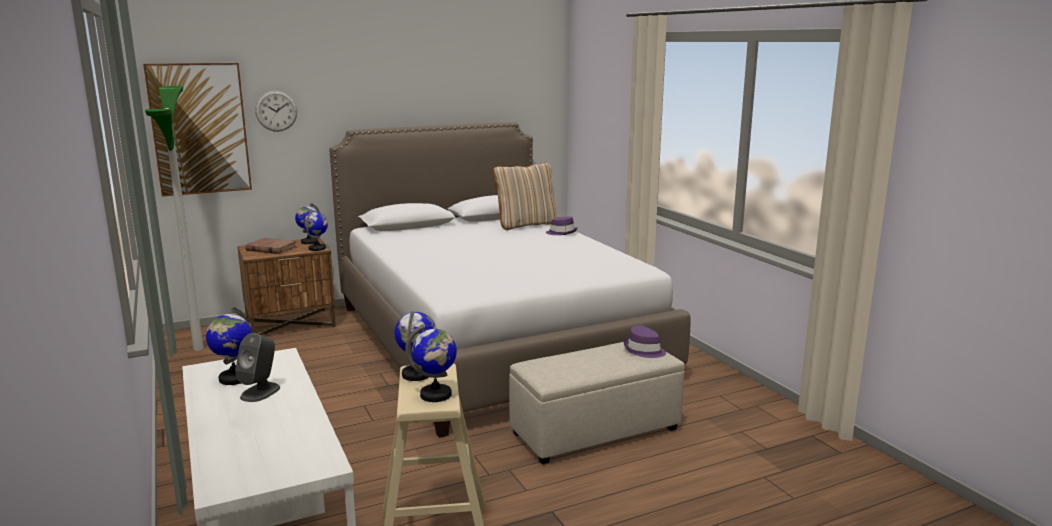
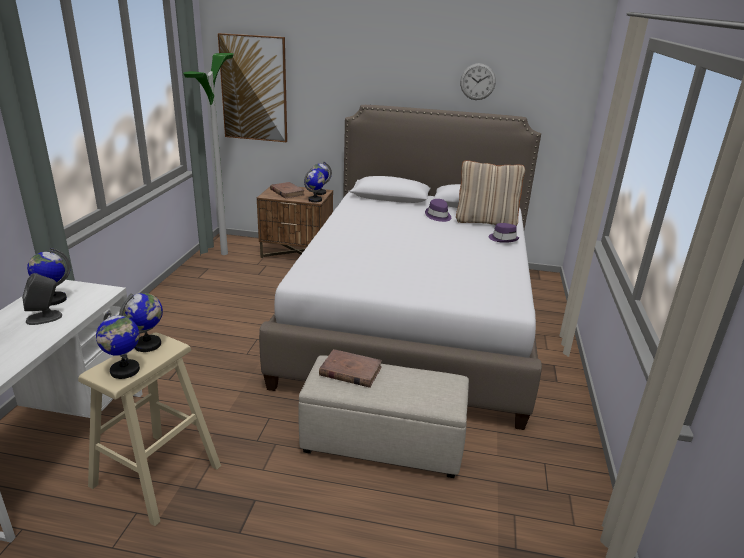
camera: 35 degrees right, 10 degrees up
wall clock [255,91,297,132] -> wall clock moved to [460,63,496,100]
purple hat [624,325,666,358] -> purple hat moved to [425,199,451,222]
none -> brown book [319,349,382,388]

